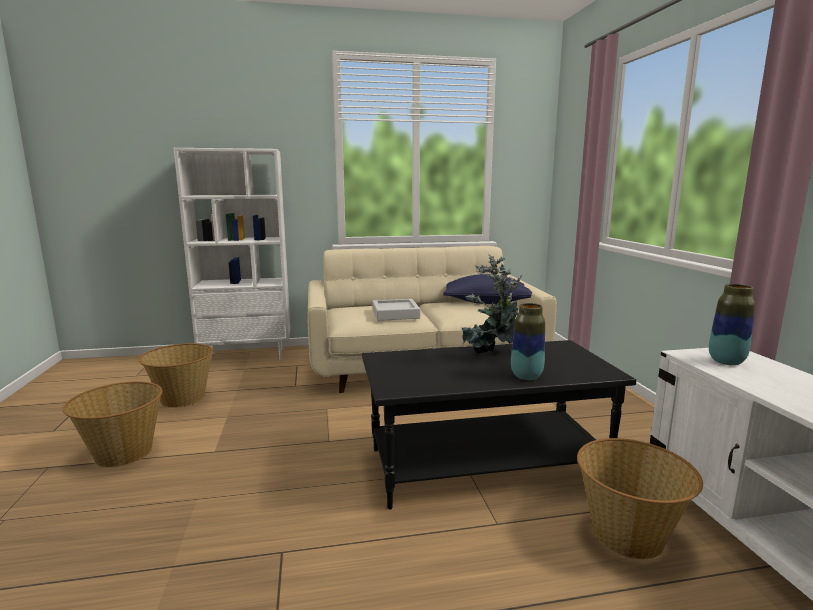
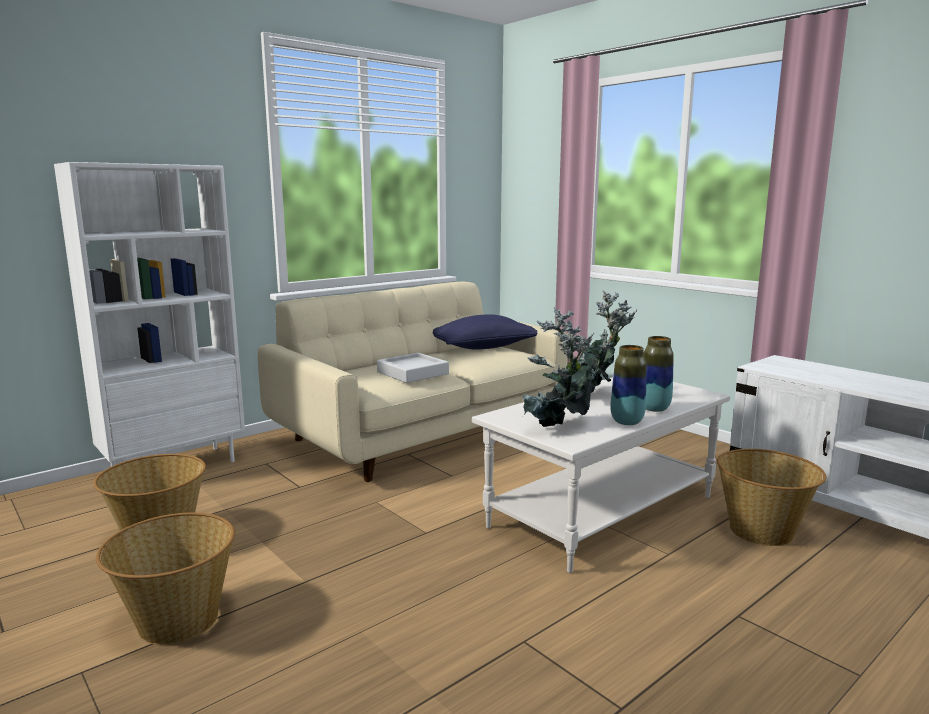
camera: 30 degrees left, 0 degrees up
black coffee table [362,340,636,509] -> white coffee table [472,377,730,573]
vase [709,284,755,365] -> vase moved to [610,345,646,425]
none -> potted plant [523,307,594,427]

